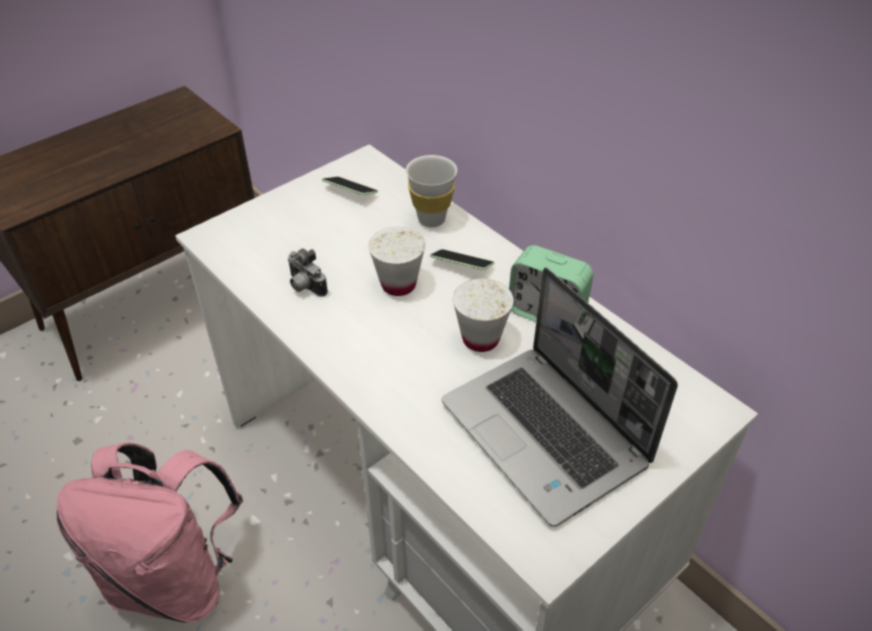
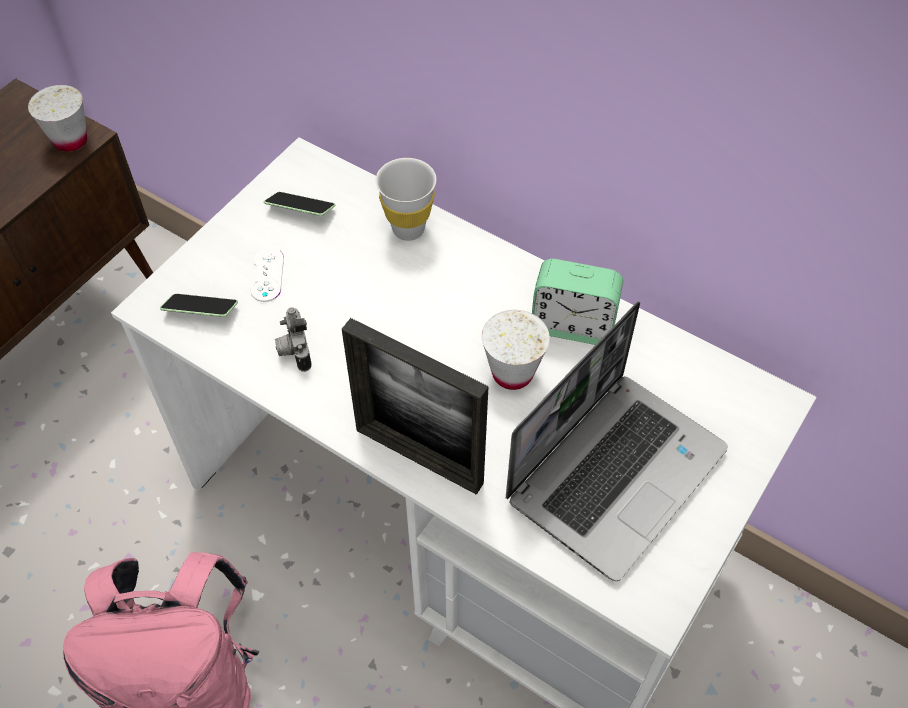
camera: 15 degrees left, 10 degrees up
camera [288,248,328,297] -> camera turned 45 degrees clockwise [275,307,312,372]
white cup [369,227,425,296] -> white cup moved to [28,85,87,152]
phone [430,249,494,270] -> phone moved to [160,294,238,317]
laptop [442,267,678,527] -> laptop turned 90 degrees counterclockwise [506,301,728,581]
none -> white game controller [250,247,284,302]
none -> picture frame [342,318,489,495]

